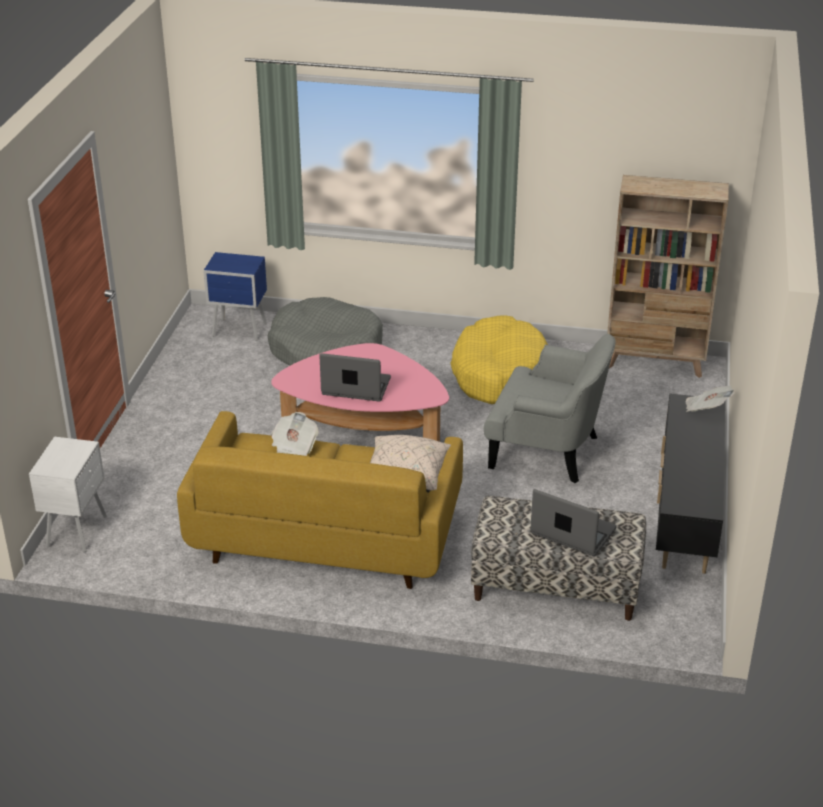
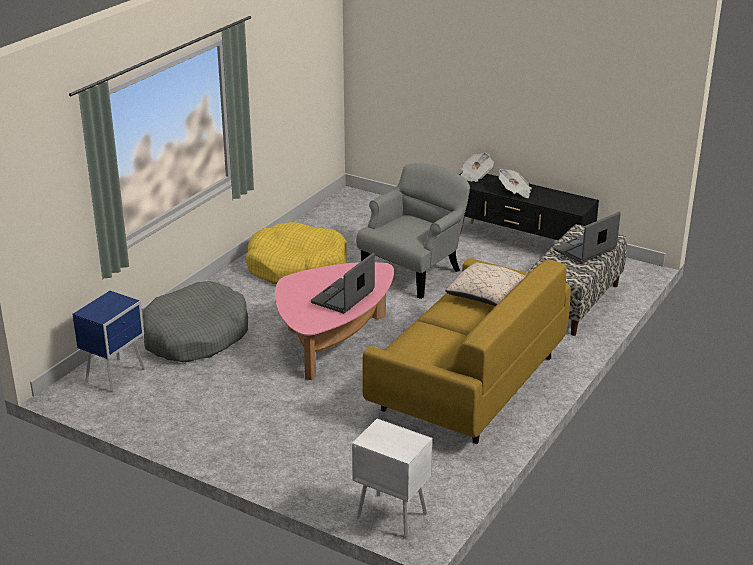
camera: 70 degrees left, 5 degrees down
newspaper [271,412,319,456] -> newspaper moved to [499,169,532,198]
beige bookcase [607,175,729,378] -> none

